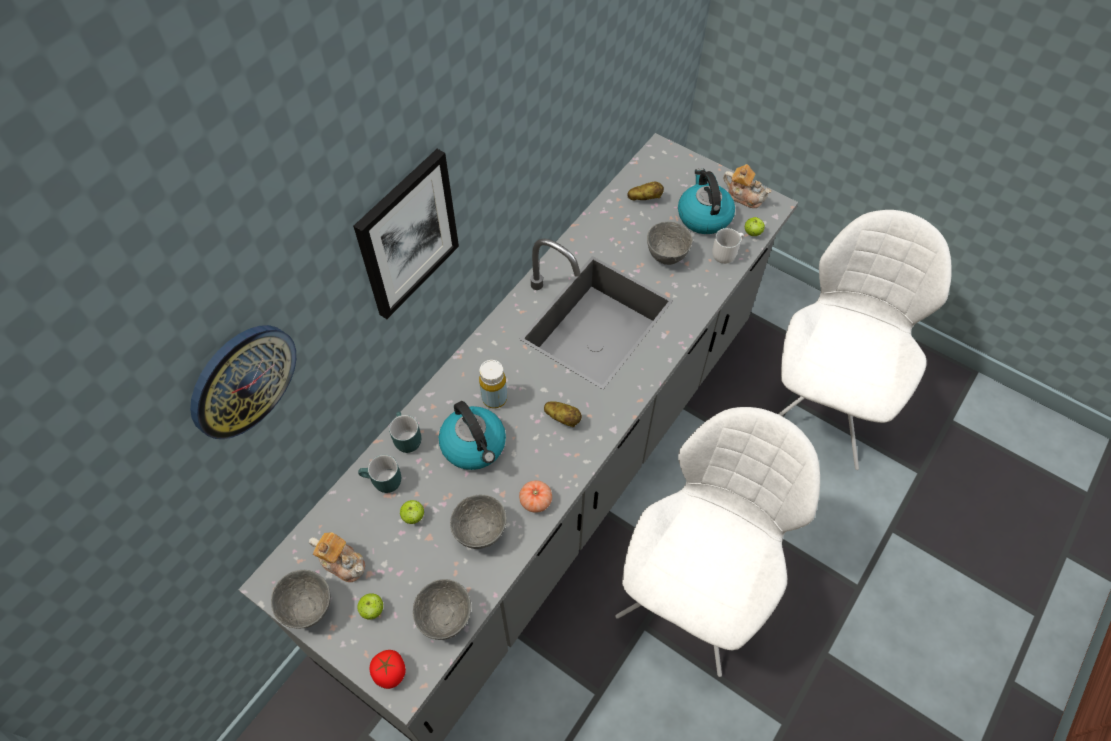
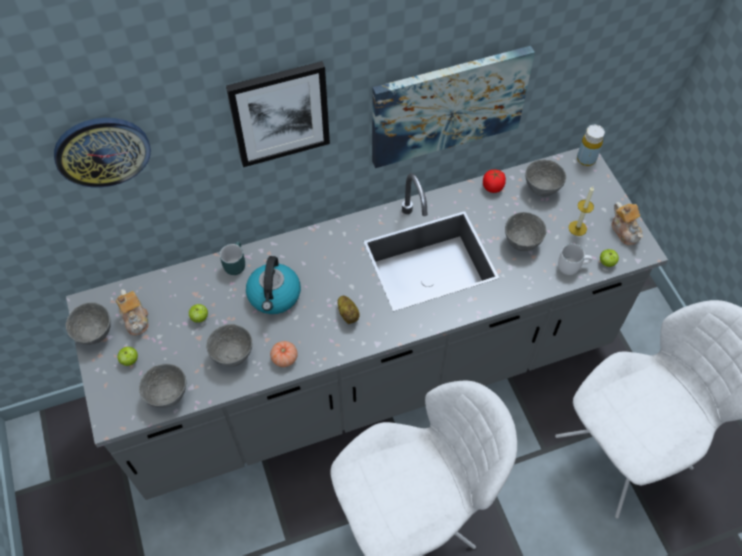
camera: 35 degrees right, 0 degrees up
turquoise mug [358,455,401,493] -> none
tomato [370,650,406,689] -> tomato moved to [483,169,506,193]
yellow bottle [479,360,507,408] -> yellow bottle moved to [577,125,605,166]
potato [627,182,664,200] -> grey bowl [525,159,566,197]
kettle [678,168,735,234] -> candle [569,187,594,236]
none -> picture [372,46,535,168]

